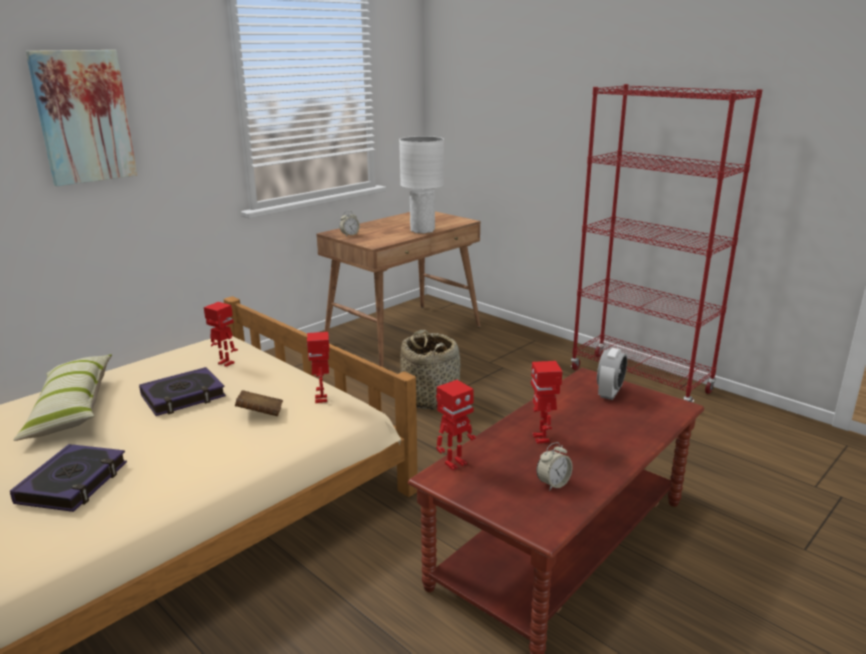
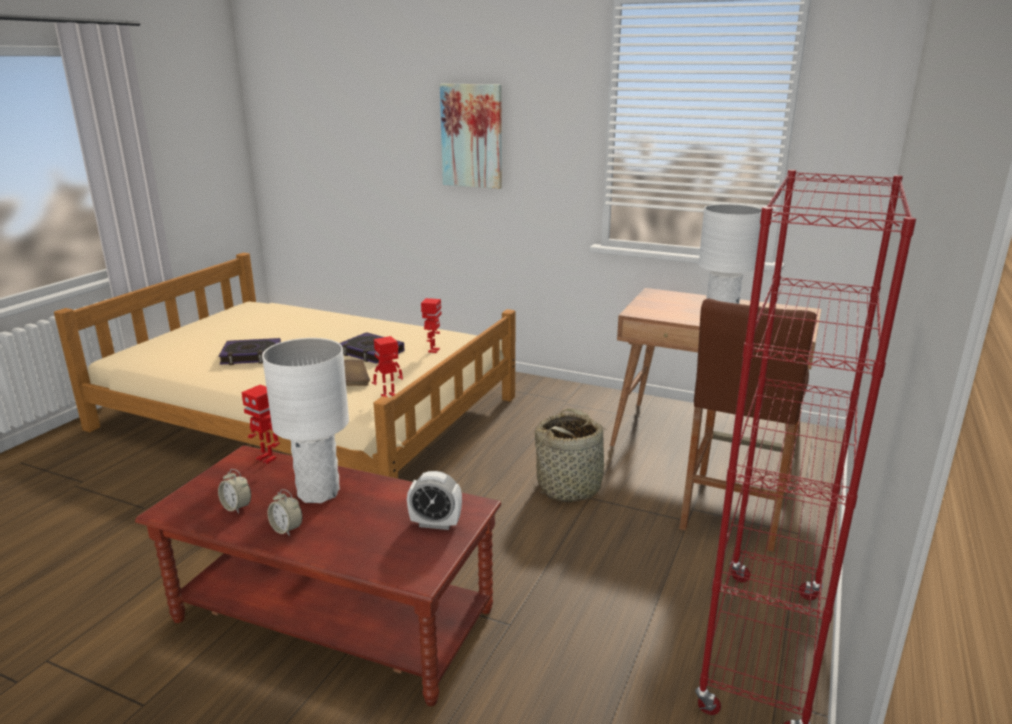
camera: 70 degrees right, 0 degrees up
pillow [14,355,112,441] -> none
alarm clock [339,211,360,236] -> alarm clock moved to [267,489,302,536]
toy robot [531,361,562,444] -> white table lamp [262,338,349,503]
none -> brown stool [679,298,817,552]

